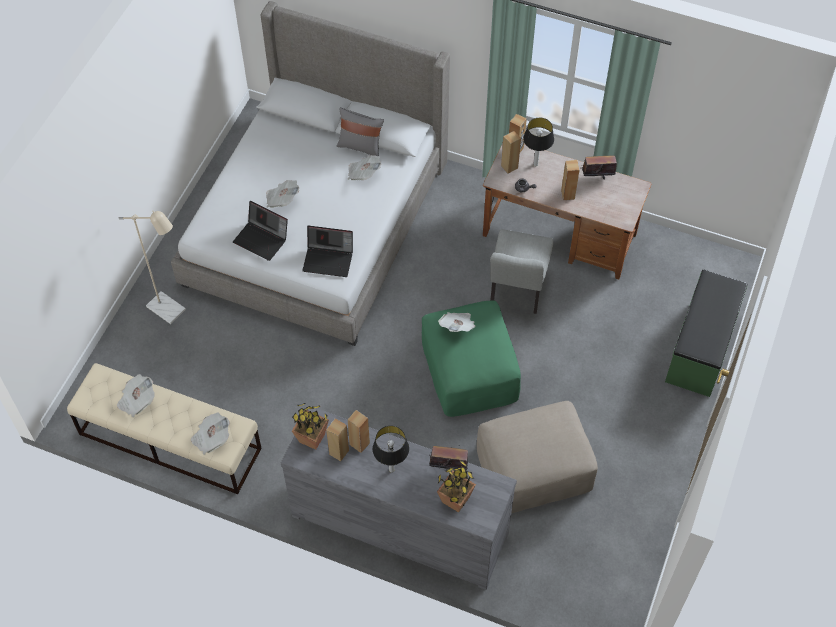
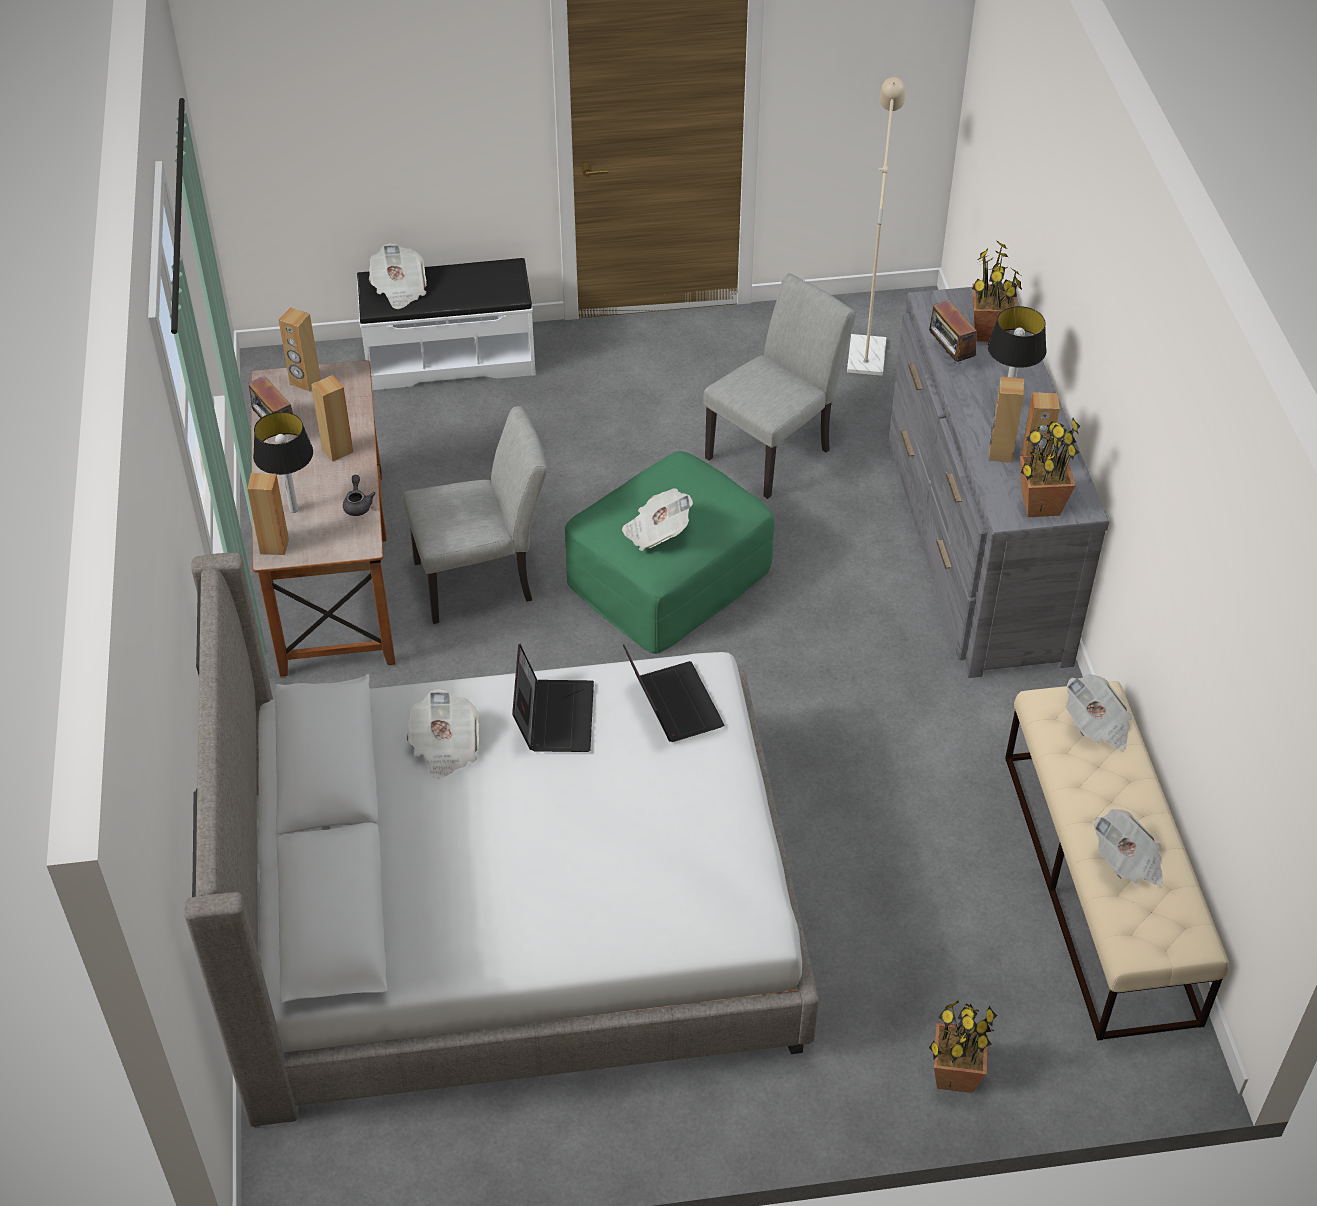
camera: 120 degrees left, 10 degrees down
beige floor lamp [119,211,186,324] -> beige floor lamp moved to [847,77,905,376]
laptop [233,201,288,261] -> laptop moved to [512,644,594,752]
newspaper [266,180,299,208] -> newspaper moved to [369,243,427,309]
grey pillow [337,107,384,156] -> none
beige ottoman [477,401,598,514] -> grey chair [703,273,856,499]
brown speaker [501,131,521,173] -> brown speaker moved to [279,308,321,391]
green bench [665,269,747,397] -> white bench [357,258,536,390]
none -> potted plant [929,1000,998,1093]

